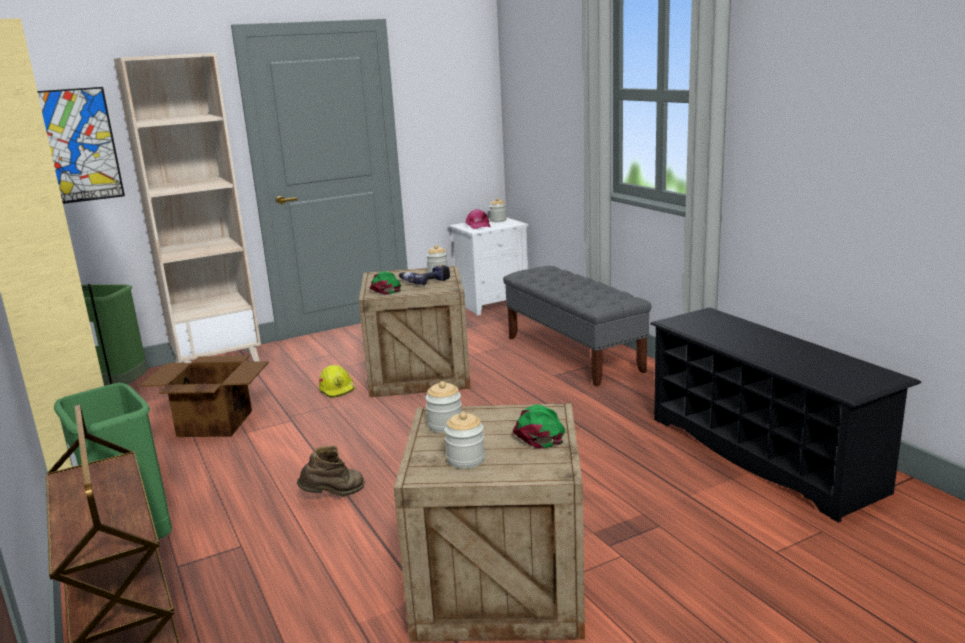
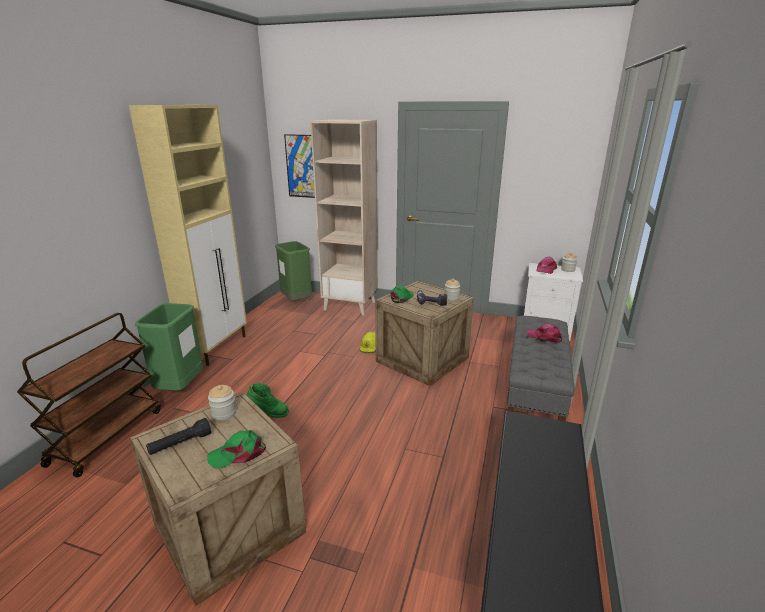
camera: 45 degrees right, 5 degrees up
cardboard box [140,355,269,437] -> none
brown boot [297,445,365,496] -> green boot [247,382,289,418]
jar [445,412,485,468] -> black flashlight [146,418,211,455]
green cap [513,404,565,448] -> green cap turned 150 degrees counterclockwise [207,430,266,469]
none -> pink cap [527,324,562,343]

